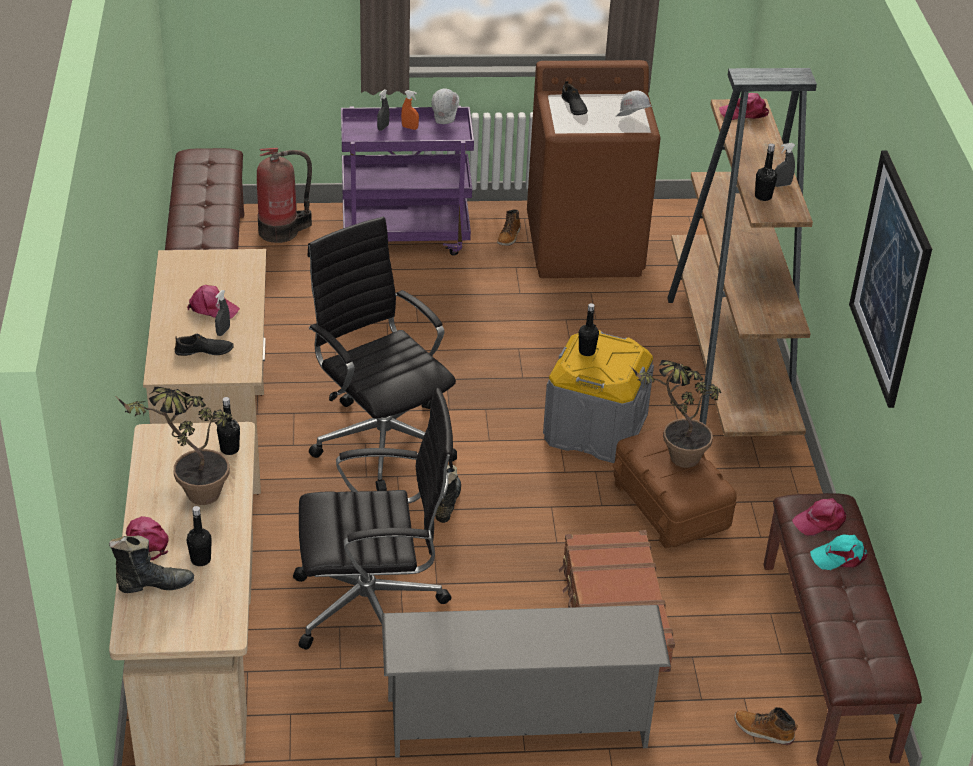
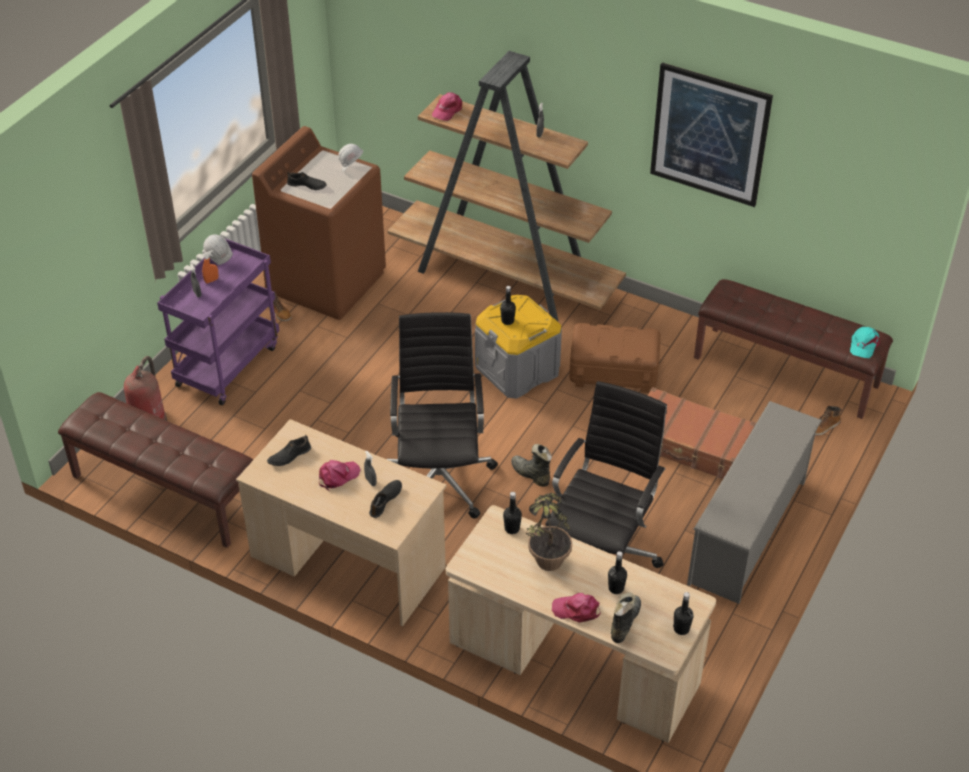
camera: 55 degrees left, 5 degrees up
black office chair [307,217,457,491] -> black office chair turned 90 degrees clockwise [387,312,498,519]
potted plant [630,360,721,468] -> none
black bottle [755,143,777,201] -> black bottle moved to [673,592,694,635]
pink cap [792,498,846,536] -> none
turquoise cap [810,534,868,570] -> turquoise cap moved to [850,327,880,358]
none -> black shoe [267,435,311,466]

